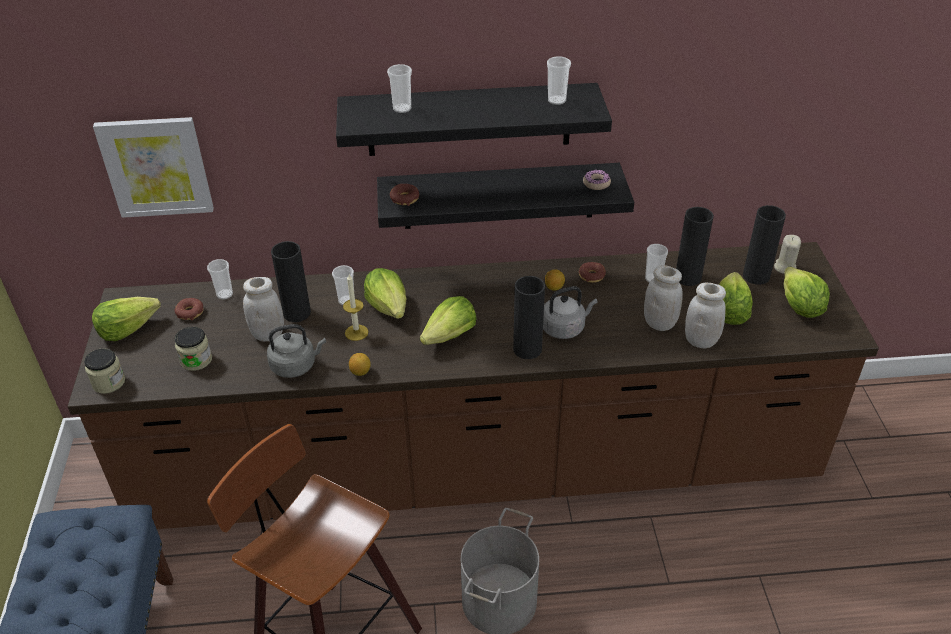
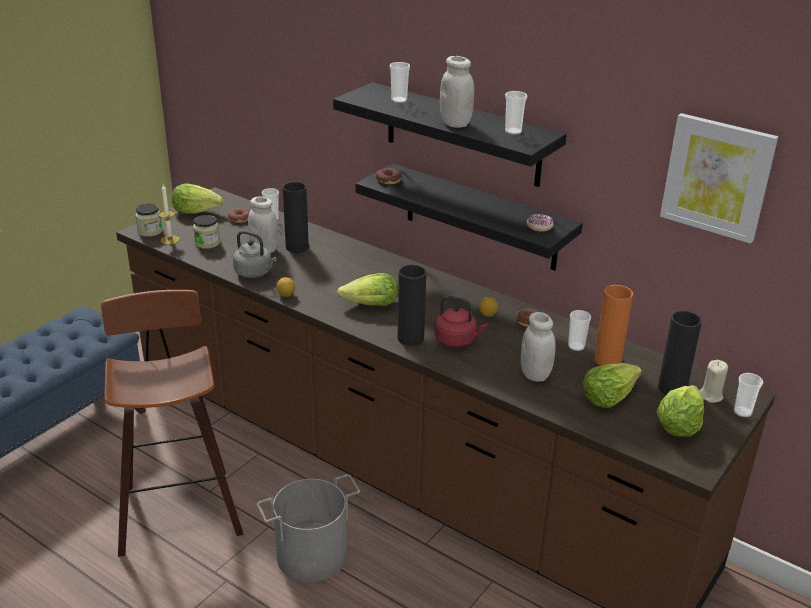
camera: 40 degrees right, 10 degrees down
picture [93,117,214,218] -> picture moved to [660,113,778,244]
cup [332,265,354,306] -> cup moved to [734,373,763,417]
candle [343,274,368,341] -> candle moved to [159,185,180,245]
lettuce [364,268,406,319] -> none
grey kettle [543,286,598,339] -> red kettle [434,296,487,347]
black vase [676,207,714,286] -> orange vase [594,285,633,366]
white jar [685,283,726,349] -> white jar moved to [440,56,474,128]

